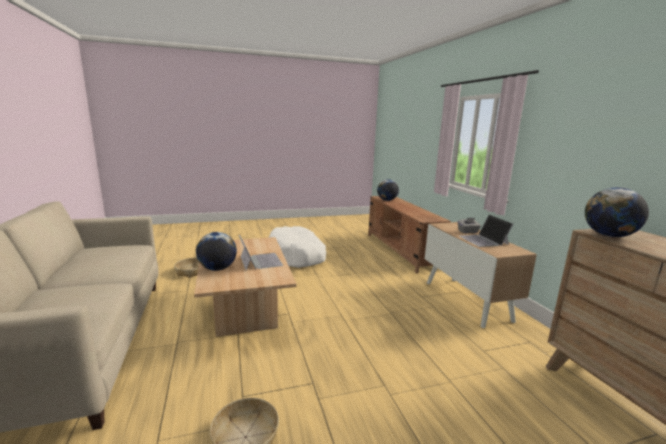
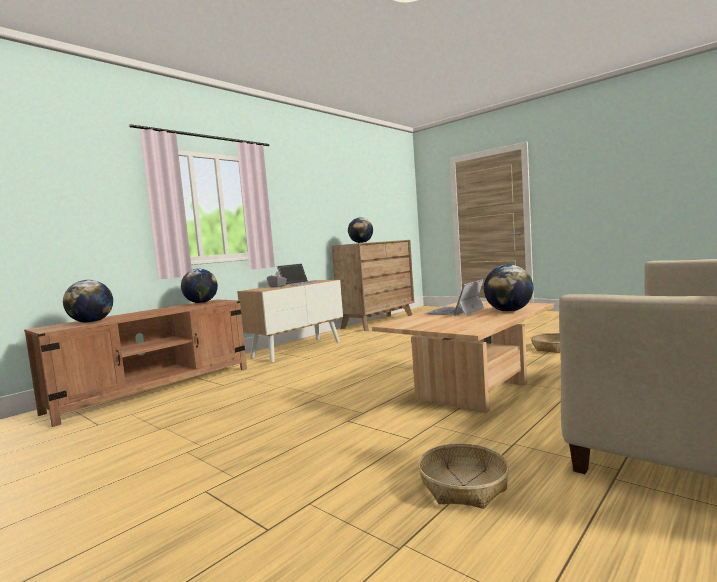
camera: 120 degrees left, 10 degrees down
white dog bed [269,226,326,268] -> none
none -> globe [181,269,218,303]

